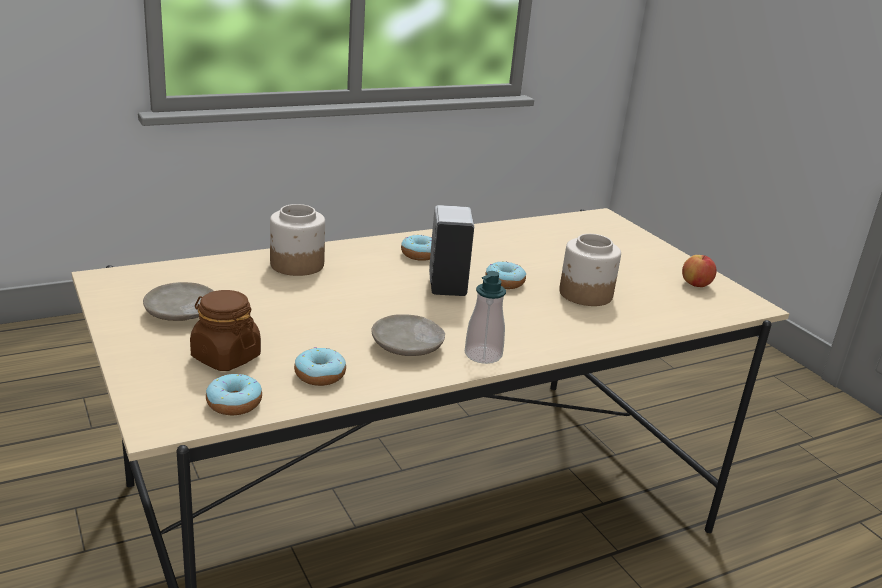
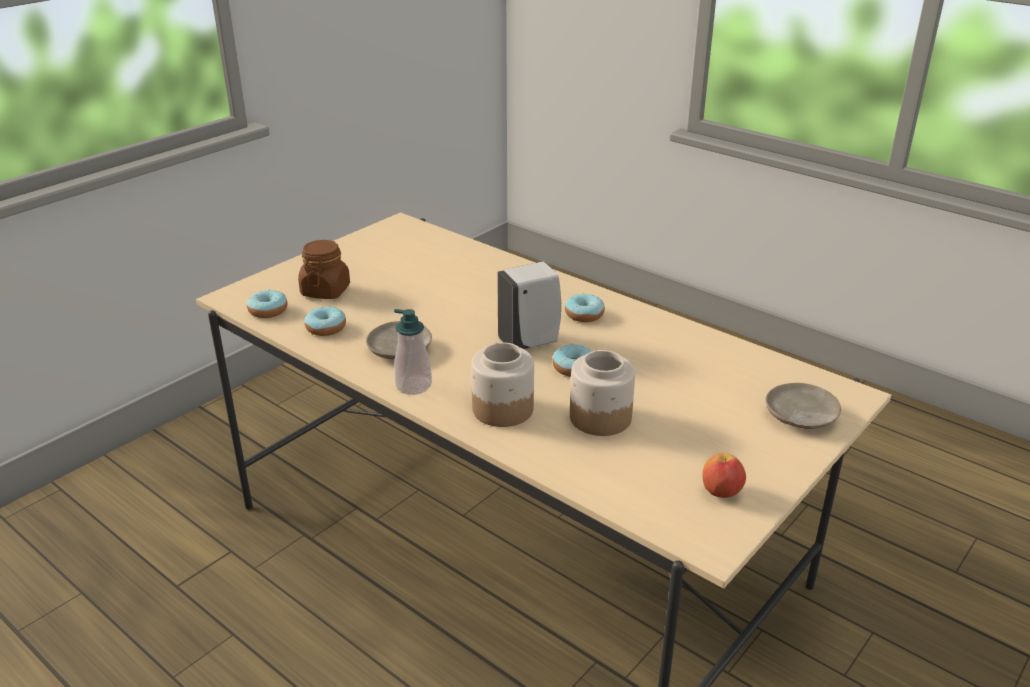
camera: 70 degrees right, 5 degrees up
beige plate [143,282,214,321] -> beige plate moved to [765,383,841,429]
jar [270,204,325,276] -> jar moved to [471,342,534,427]

